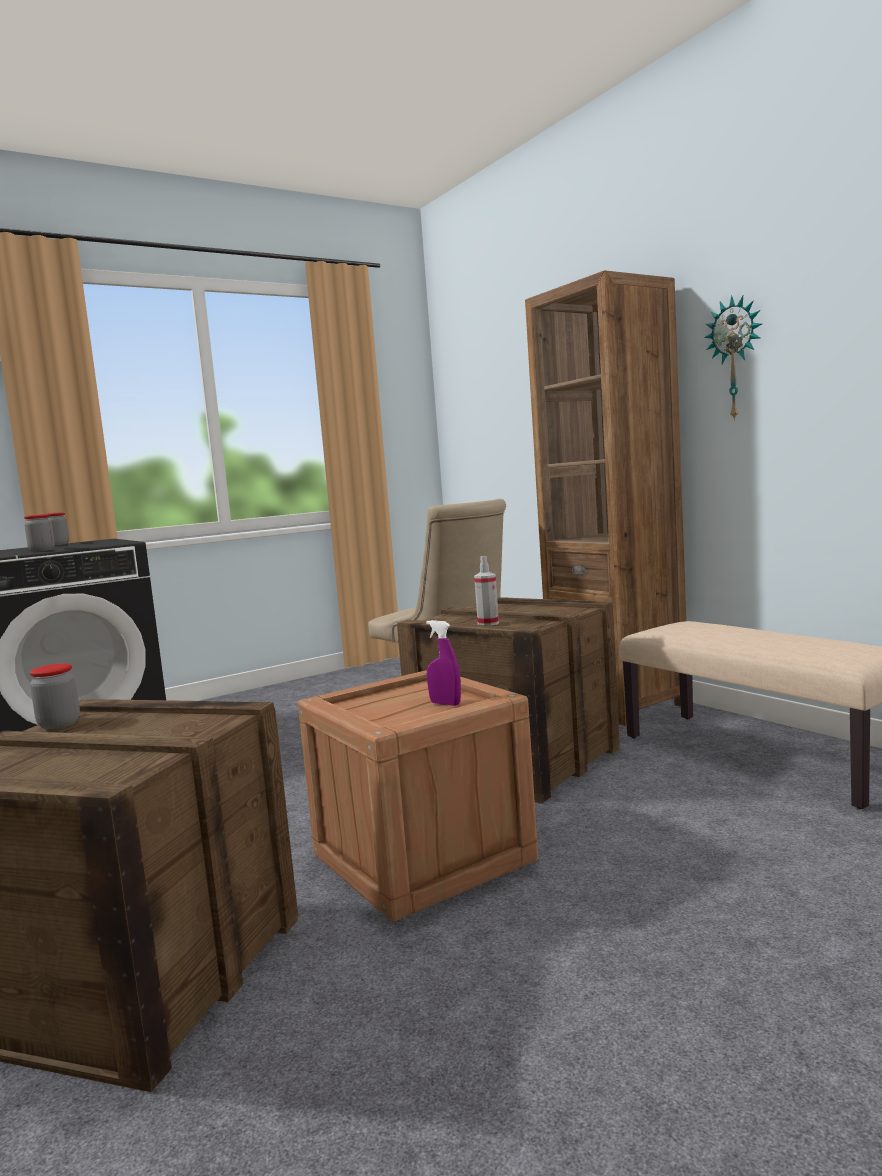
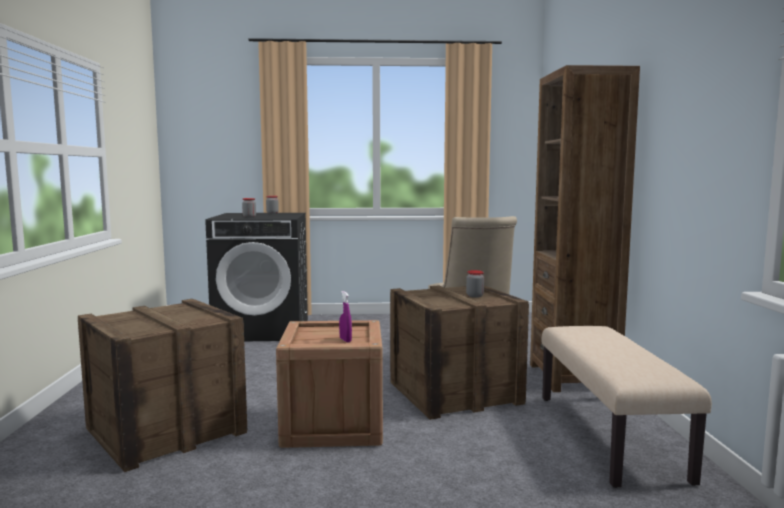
camera: 30 degrees right, 0 degrees up
jar [30,664,80,729] -> jar moved to [466,270,484,298]
spray bottle [474,556,499,626] -> none
wall clock [704,295,762,421] -> none

